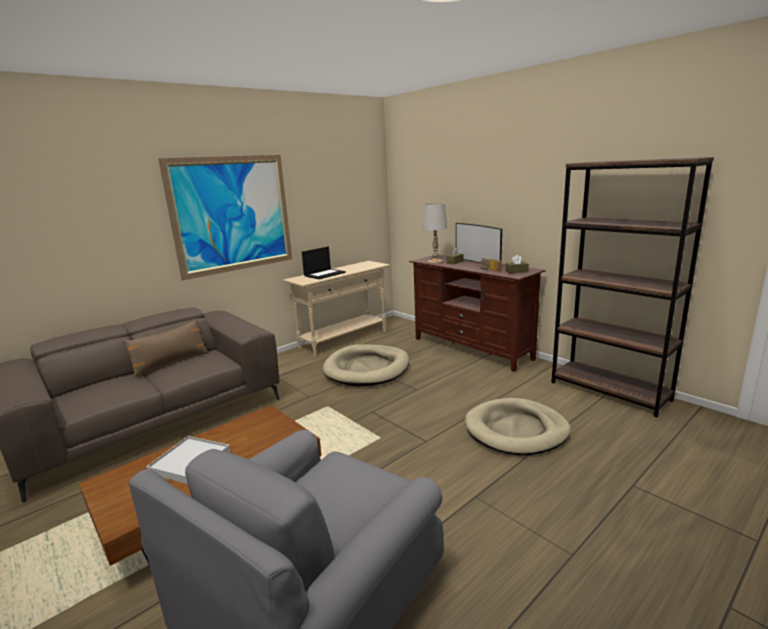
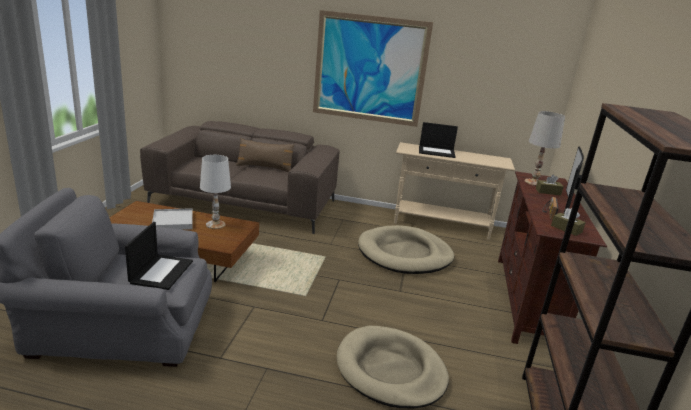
camera: 50 degrees right, 5 degrees up
none -> laptop [125,222,193,290]
none -> white table lamp [200,155,231,229]

